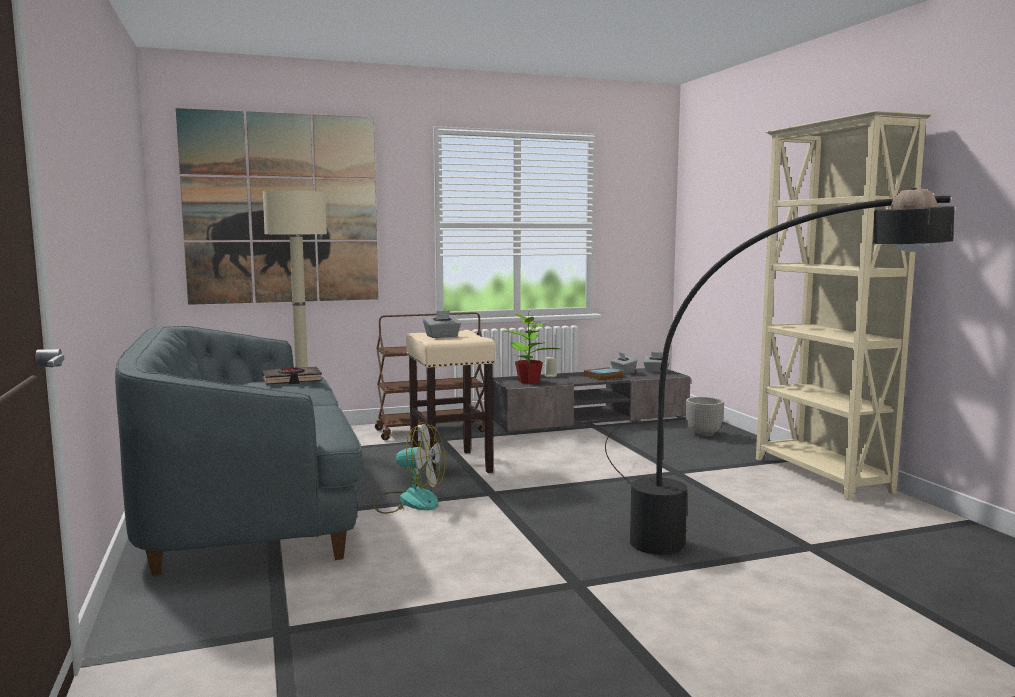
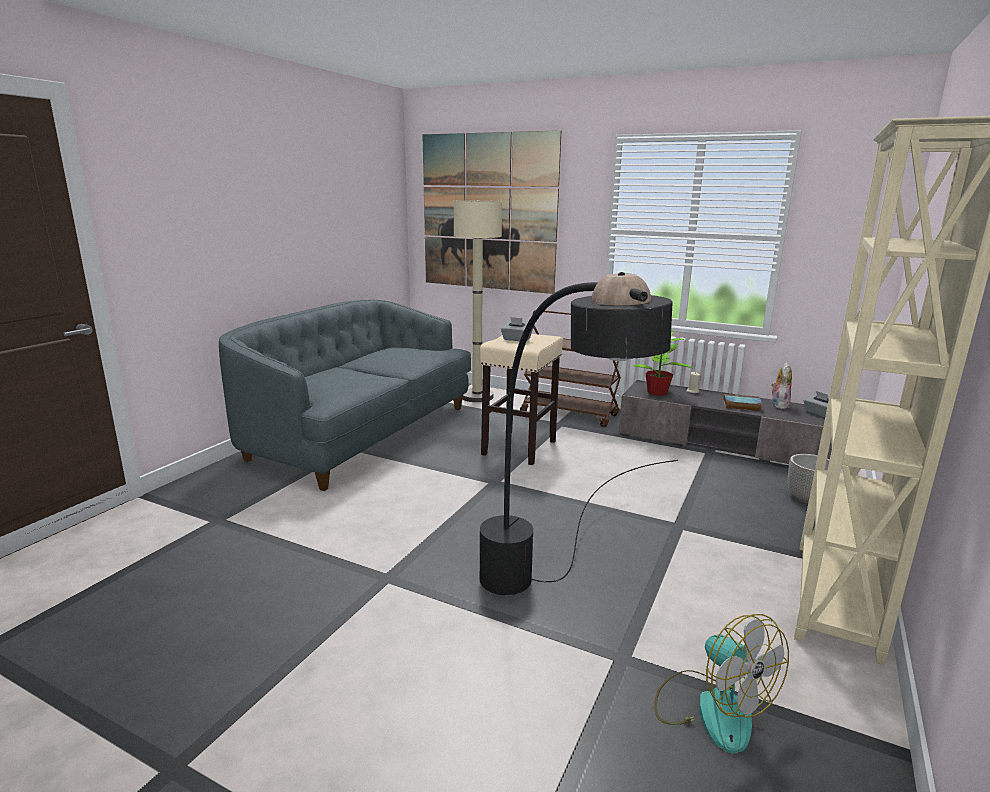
camera: 45 degrees right, 10 degrees up
black book [262,367,322,385] -> none
fan [373,422,445,514] -> fan moved to [654,614,789,754]
grey tissue box [610,352,637,374] -> plush toy [771,363,792,409]

